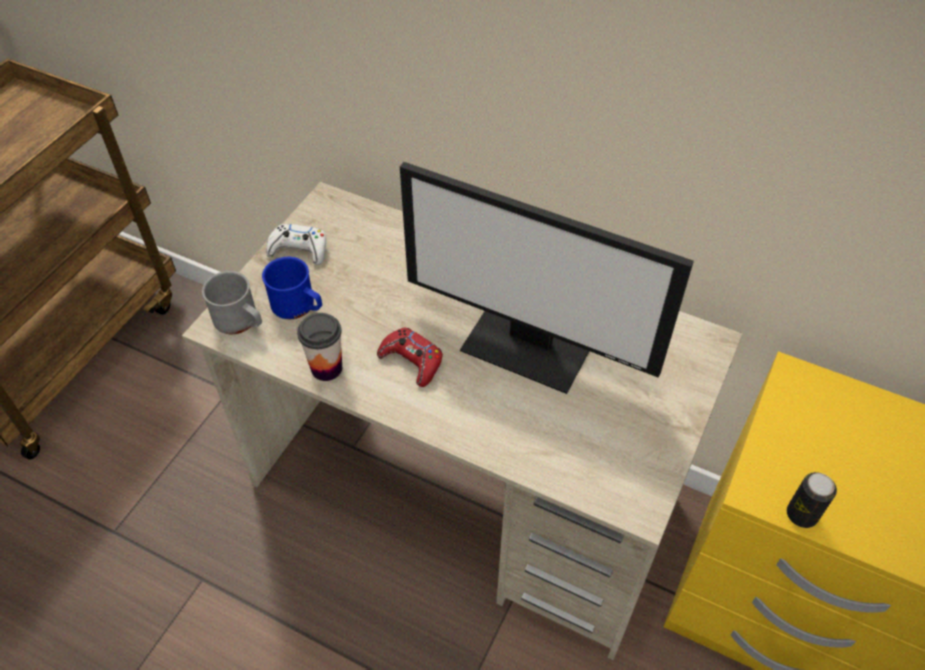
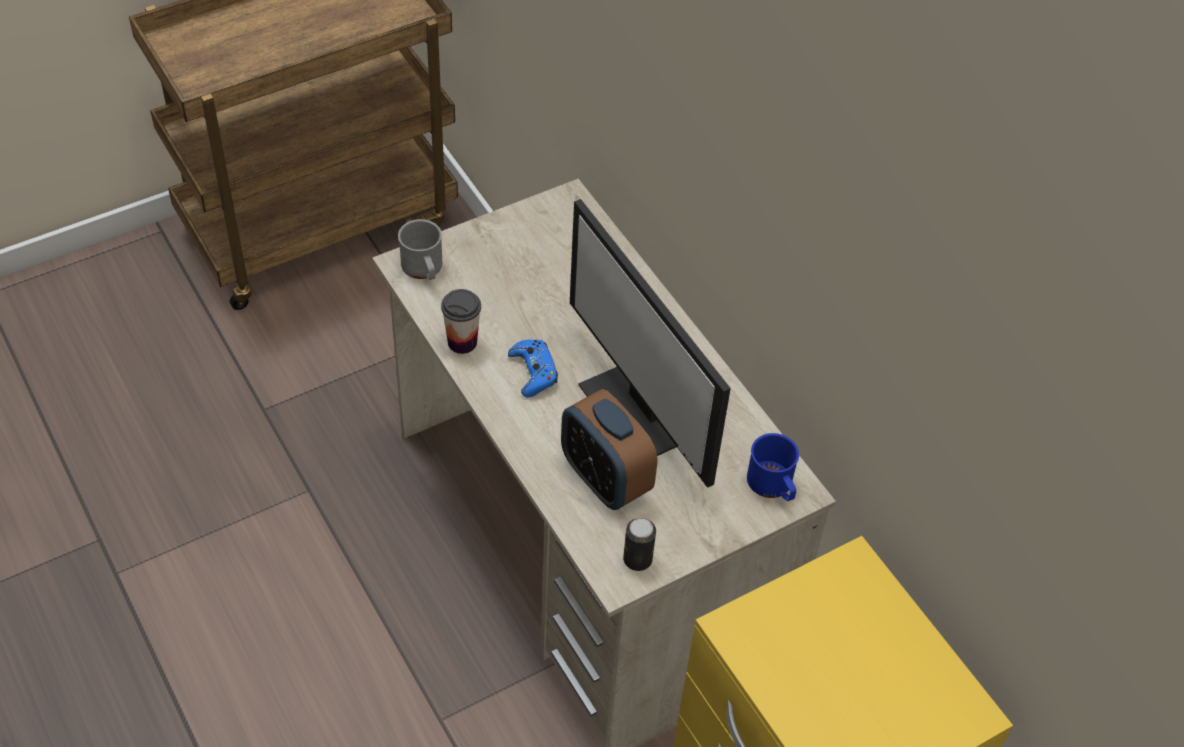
camera: 30 degrees right, 0 degrees up
blue mug [262,257,322,319] -> blue mug moved to [747,433,799,501]
white game controller [266,224,326,265] -> none
red game controller [377,328,443,387] -> blue game controller [508,340,558,397]
can [787,472,837,528] -> can moved to [623,518,656,571]
none -> alarm clock [561,389,657,510]

